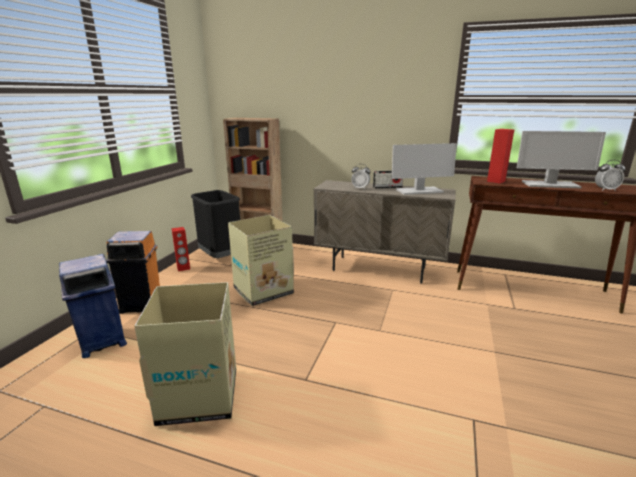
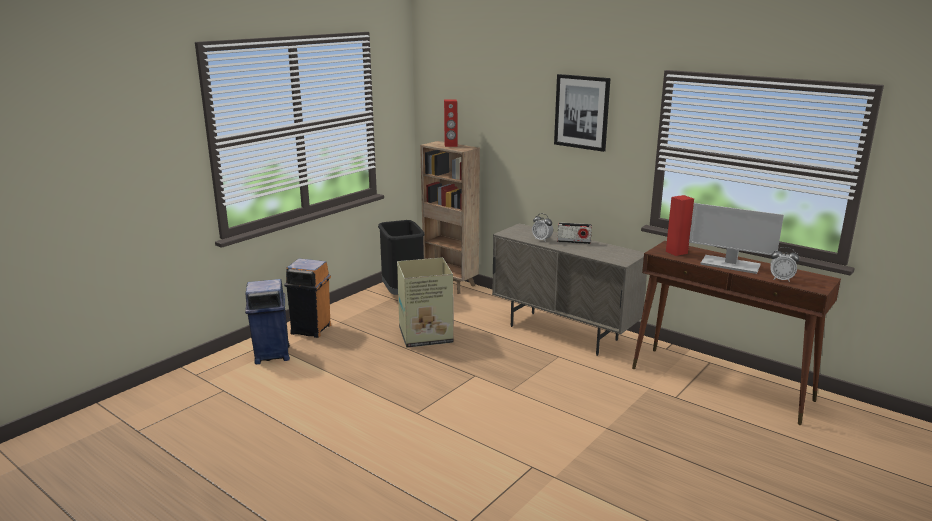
camera: 20 degrees right, 0 degrees up
cardboard box [134,282,236,426] -> none
red speaker [172,227,190,271] -> red speaker moved to [444,99,458,147]
monitor [392,143,457,195] -> none
none -> picture [554,74,611,152]

